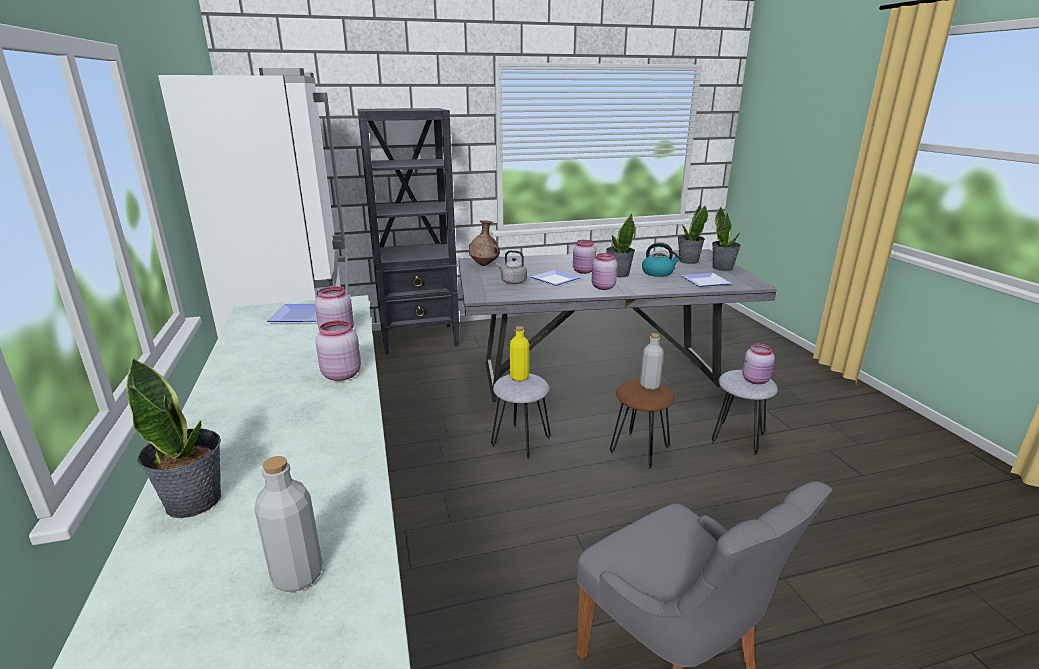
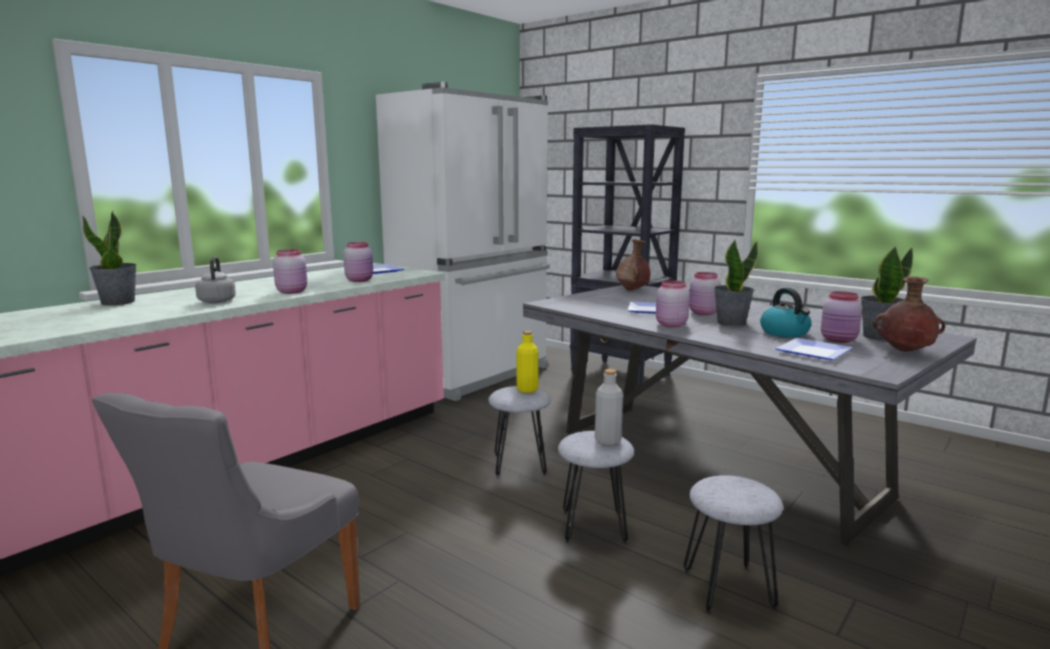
camera: 55 degrees right, 10 degrees down
grey bottle [254,456,322,592] -> none
grey kettle [496,250,527,284] -> grey kettle moved to [195,257,236,303]
brown stool [610,379,675,469] -> grey stool [558,431,634,544]
potted plant [712,207,741,271] -> brown vase [873,276,945,352]
pink jar [743,344,775,384] -> pink jar moved to [821,291,862,343]

